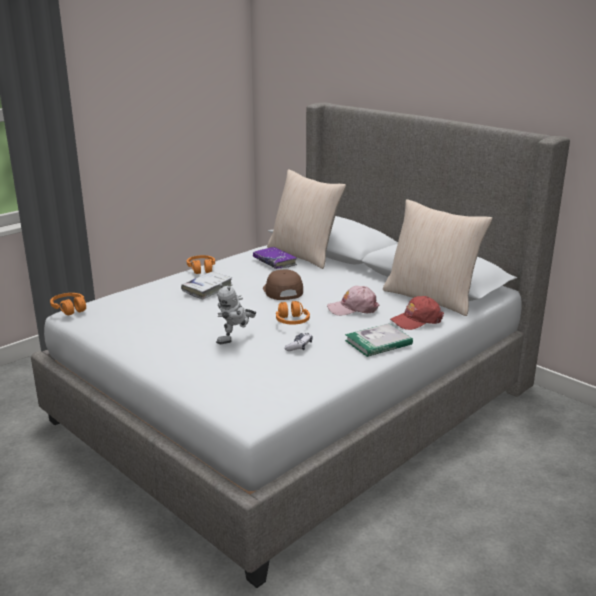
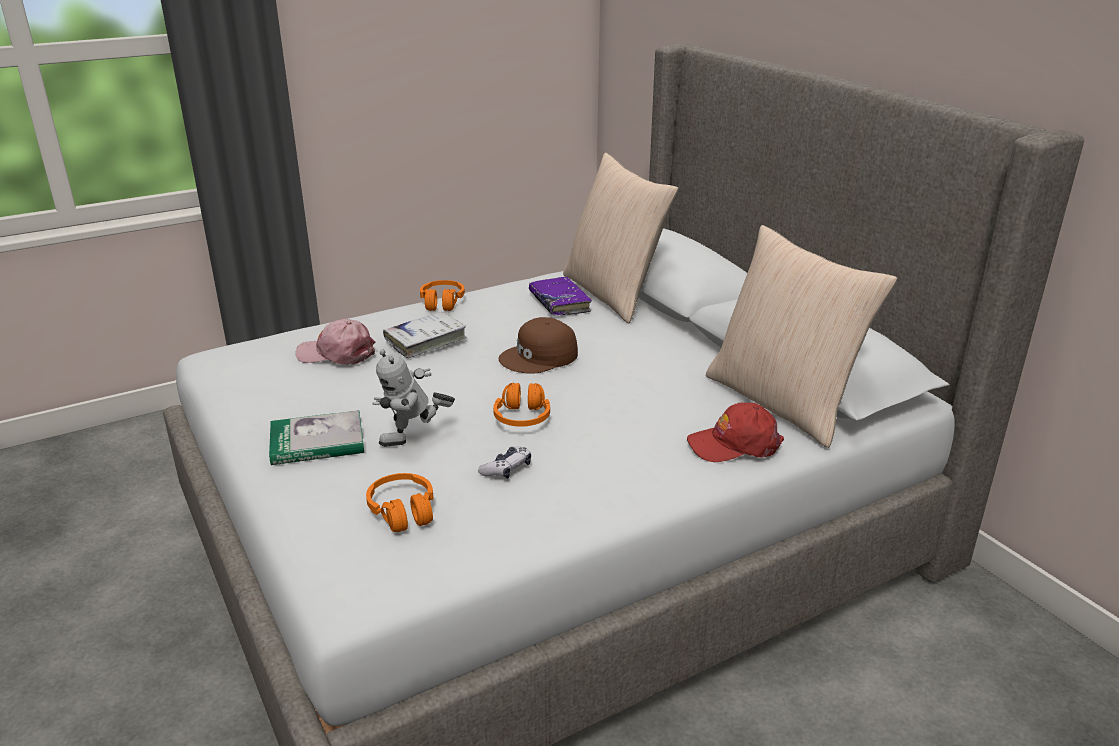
camera: 15 degrees right, 5 degrees up
orange headphones [50,293,86,315] -> orange headphones moved to [366,473,433,532]
brown cap [263,270,303,300] -> brown cap turned 120 degrees counterclockwise [499,317,578,374]
pink cap [327,286,379,316] -> pink cap moved to [296,319,375,365]
book [345,323,413,357] -> book moved to [269,410,364,465]

